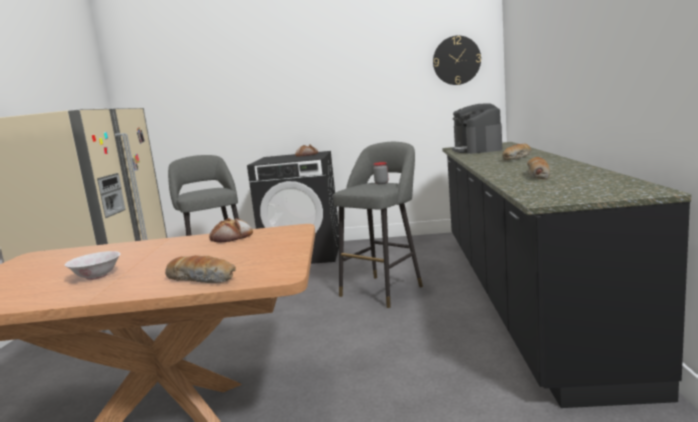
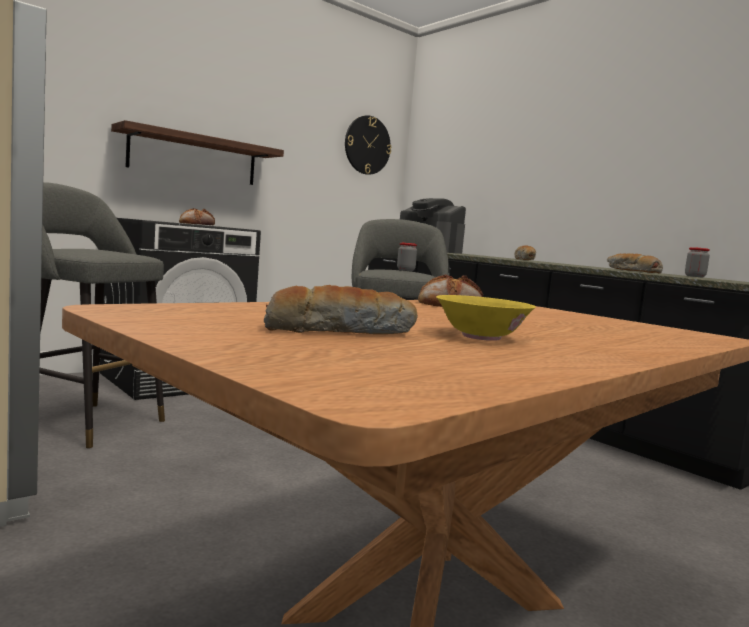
camera: 45 degrees left, 5 degrees down
white bowl [65,251,121,280] -> yellow bowl [436,295,536,341]
bread [165,255,236,283] -> bread moved to [264,285,418,334]
none -> shelf [111,120,284,185]
none -> jar [685,247,710,278]

